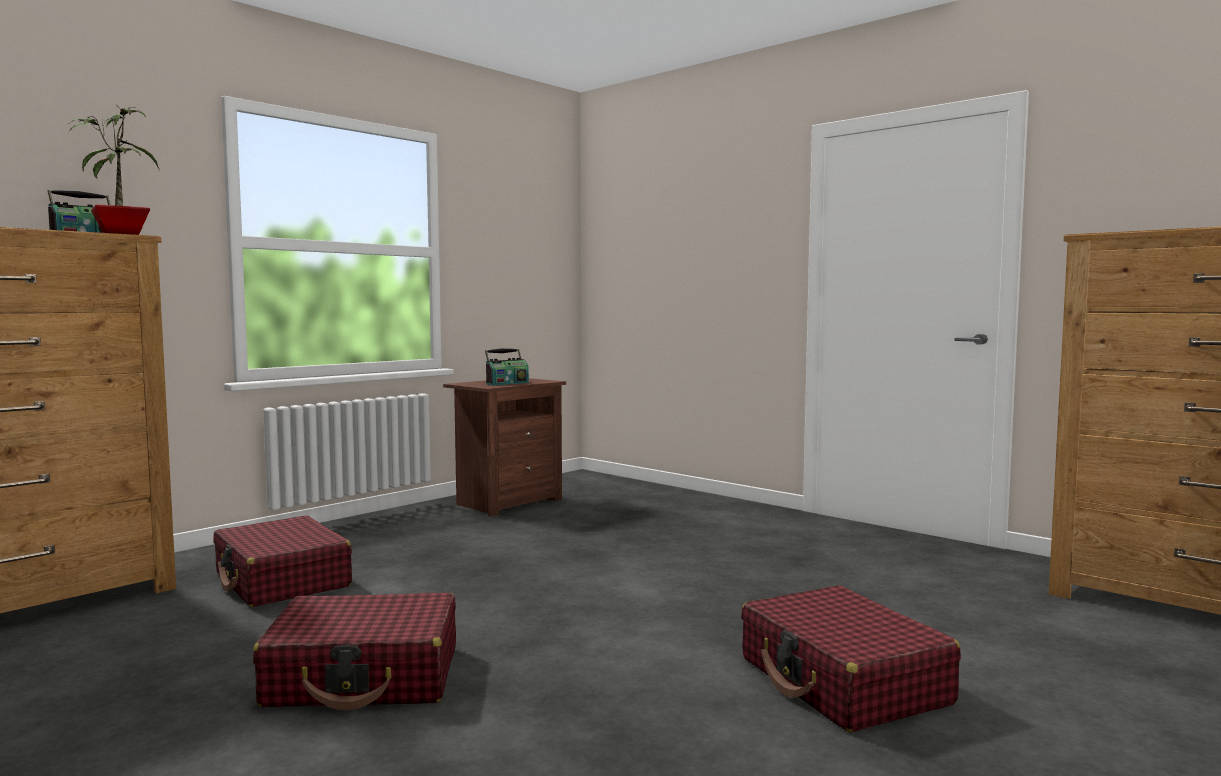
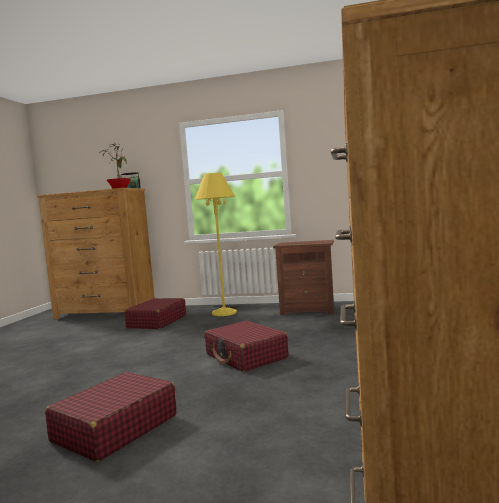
camera: 60 degrees right, 0 degrees up
red suitcase [253,593,456,710] -> red suitcase moved to [204,320,288,372]
radio [485,348,529,385] -> none
none -> yellow floor lamp [195,173,237,316]

